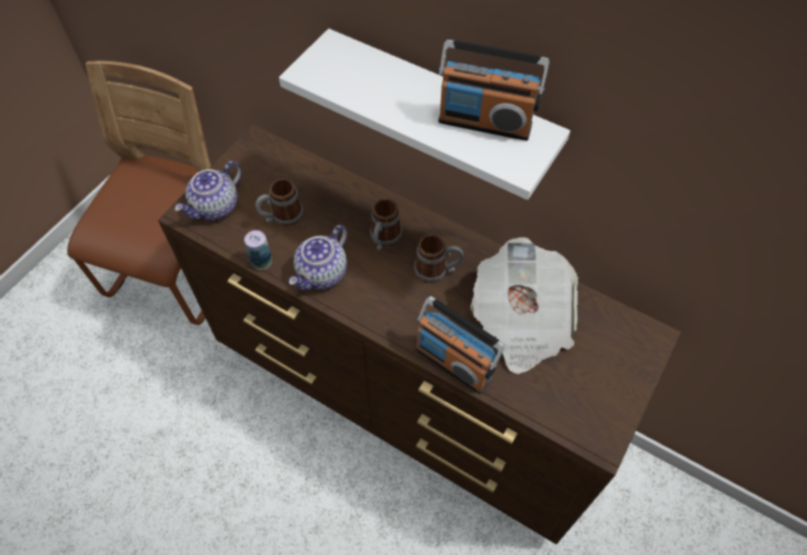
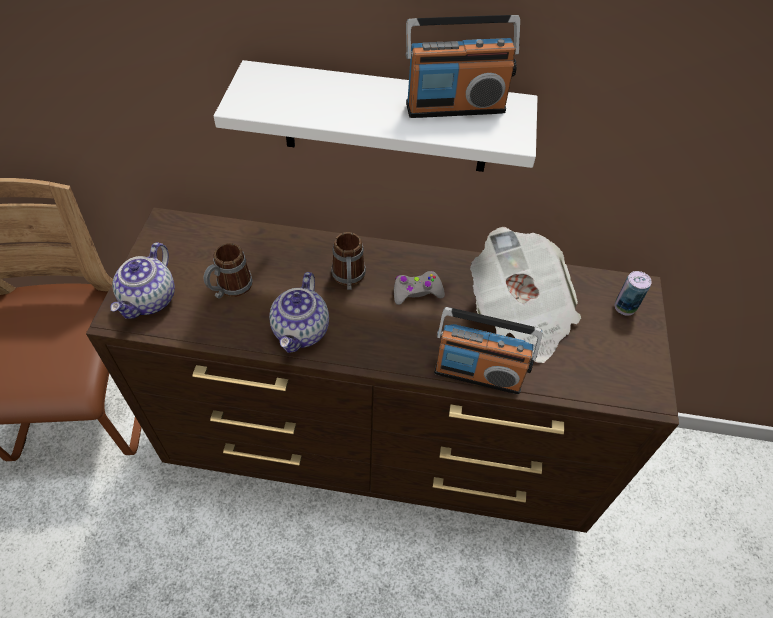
camera: 25 degrees left, 5 degrees down
can [244,230,272,270] -> can moved to [615,271,652,316]
mug [414,235,463,283] -> grey game controller [394,271,445,305]

